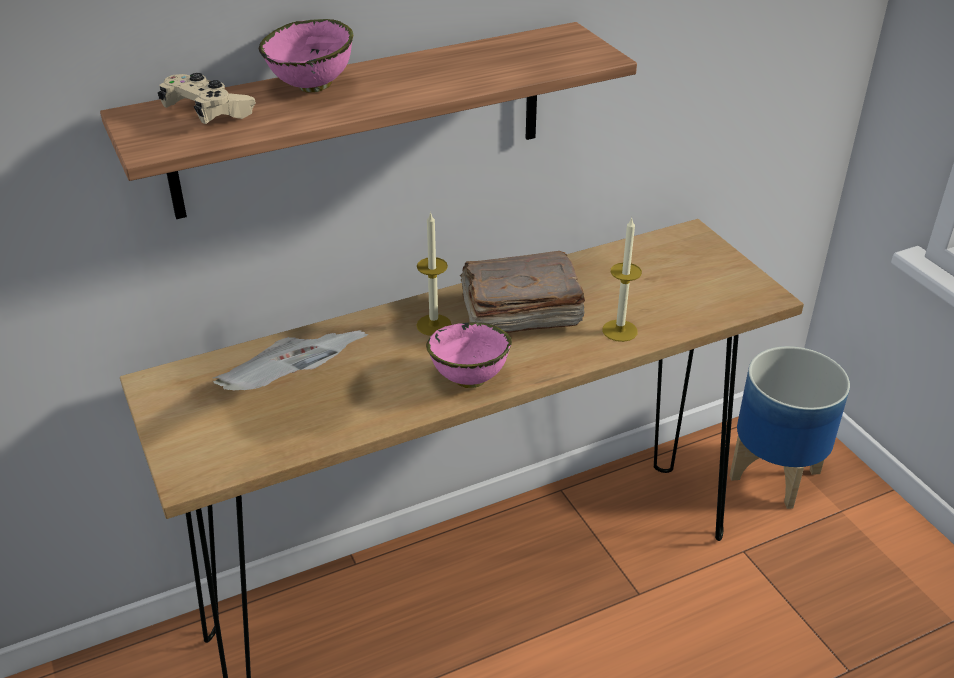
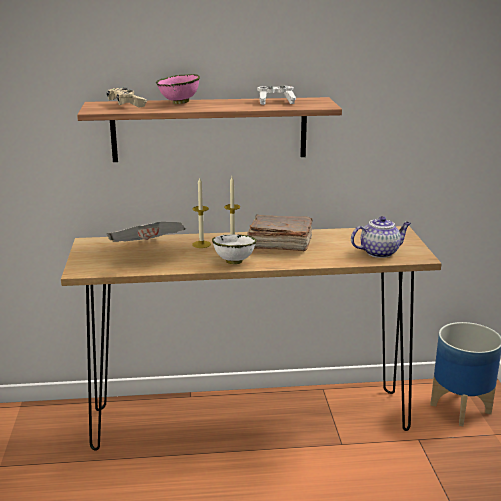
camera: 20 degrees right, 15 degrees down
pink bowl [426,322,512,388] -> white bowl [212,235,257,264]
candle [602,218,642,342] -> candle moved to [192,178,211,248]
none -> white game controller [257,86,296,105]
none -> teapot [351,216,411,258]

